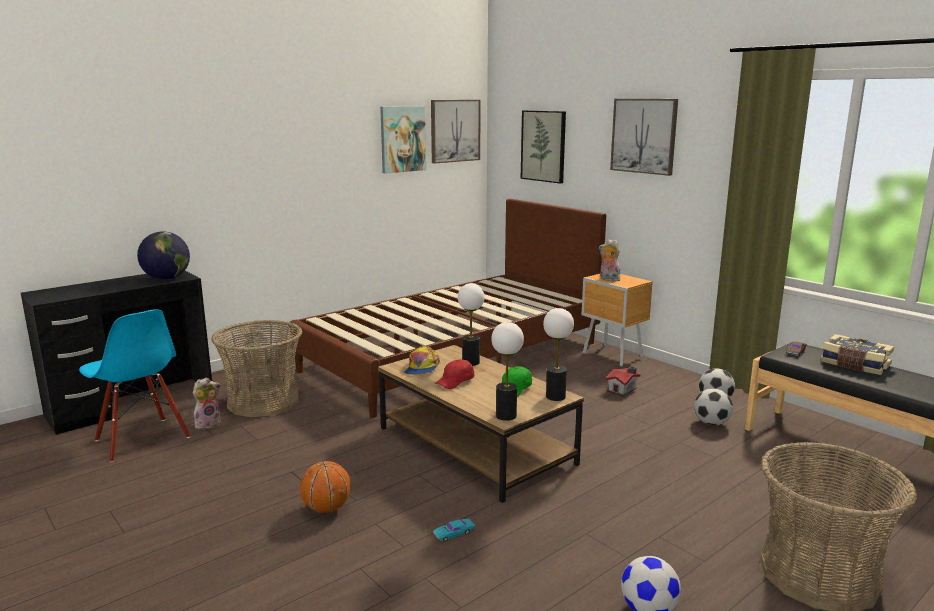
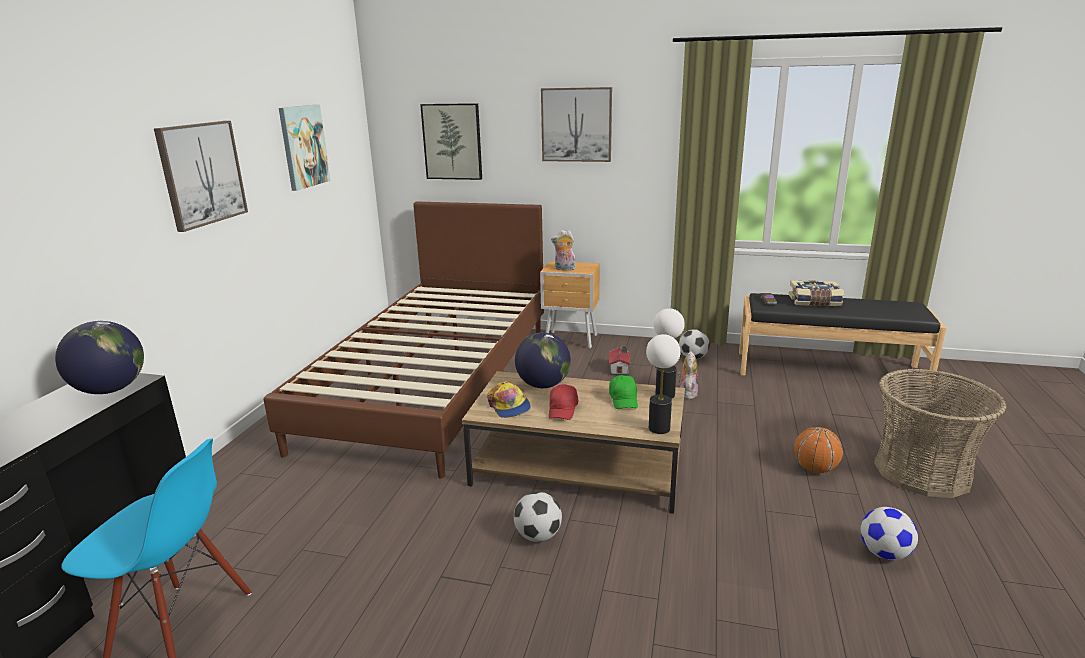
camera: 35 degrees left, 5 degrees up
plush toy [193,378,221,429] -> plush toy moved to [678,351,698,399]
basket [211,320,303,417] -> none
basketball [300,461,351,513] -> basketball moved to [794,427,843,473]
picture [431,100,481,164] -> picture moved to [154,121,248,232]
turquoise toy car [433,519,475,542] -> none
table lamp [458,283,485,366] -> globe [515,332,571,388]
football [694,388,733,425] -> football moved to [514,492,562,542]

